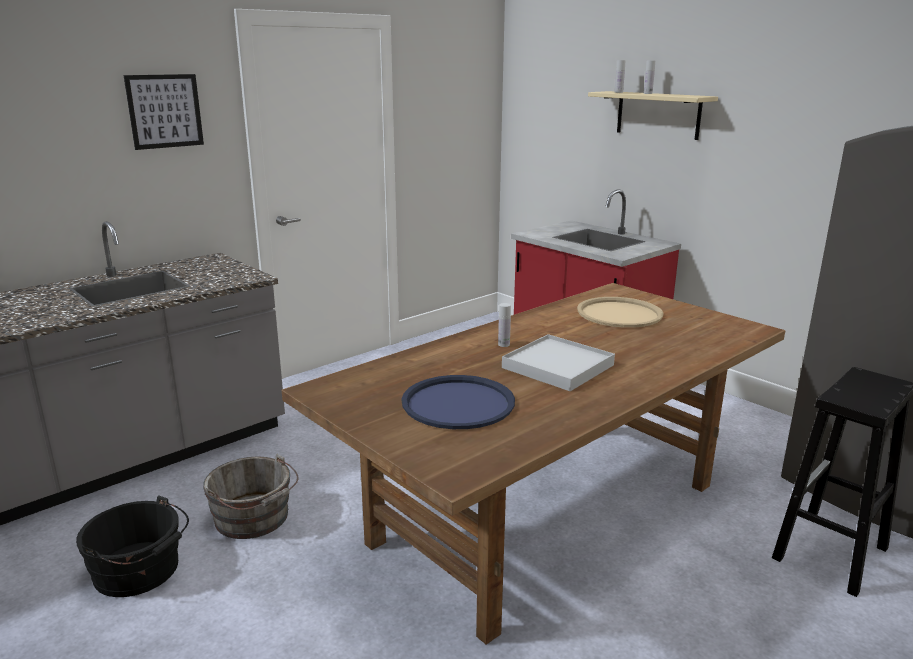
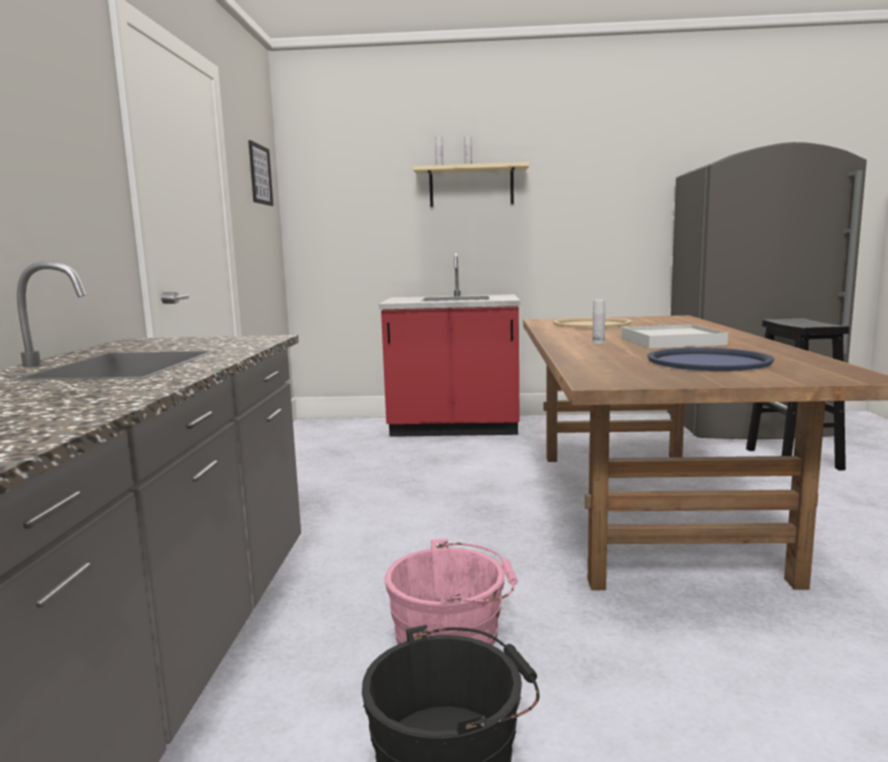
camera: 45 degrees left, 10 degrees down
picture [123,74,204,150] -> picture moved to [248,140,273,206]
grey bucket [203,454,299,539] -> pink bucket [384,538,518,645]

